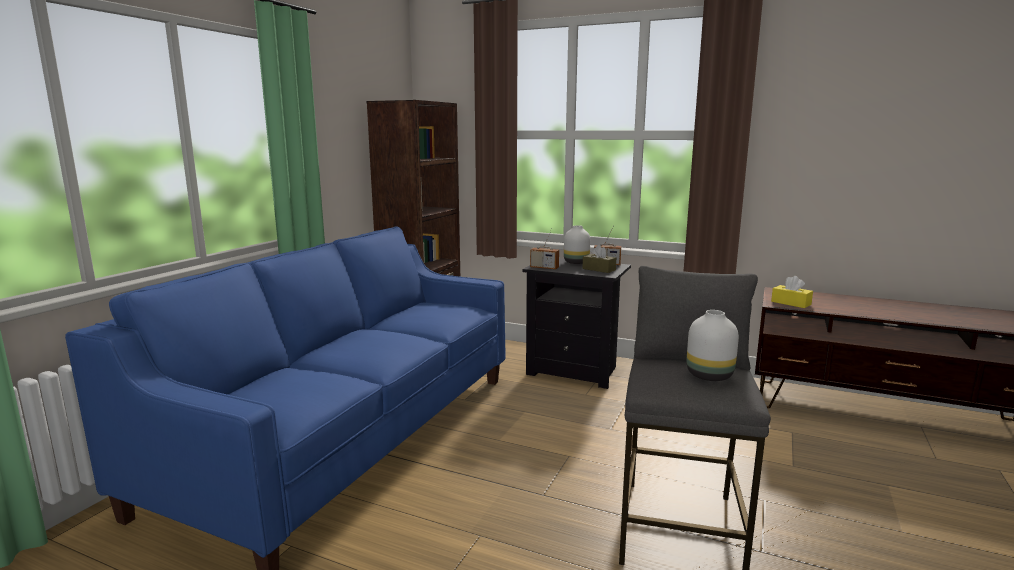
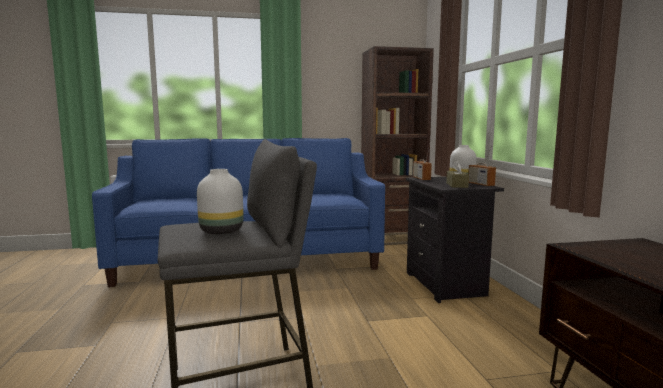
camera: 55 degrees right, 5 degrees down
yellow tissue box [771,276,813,308] -> none

